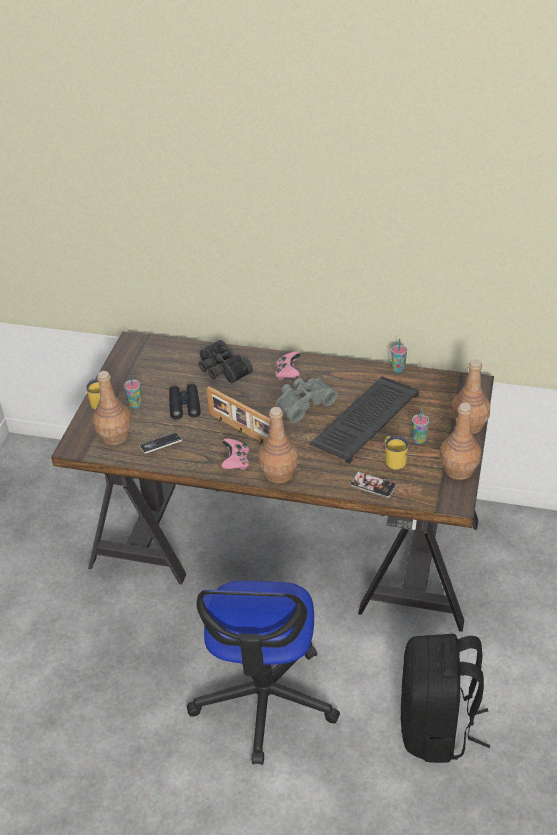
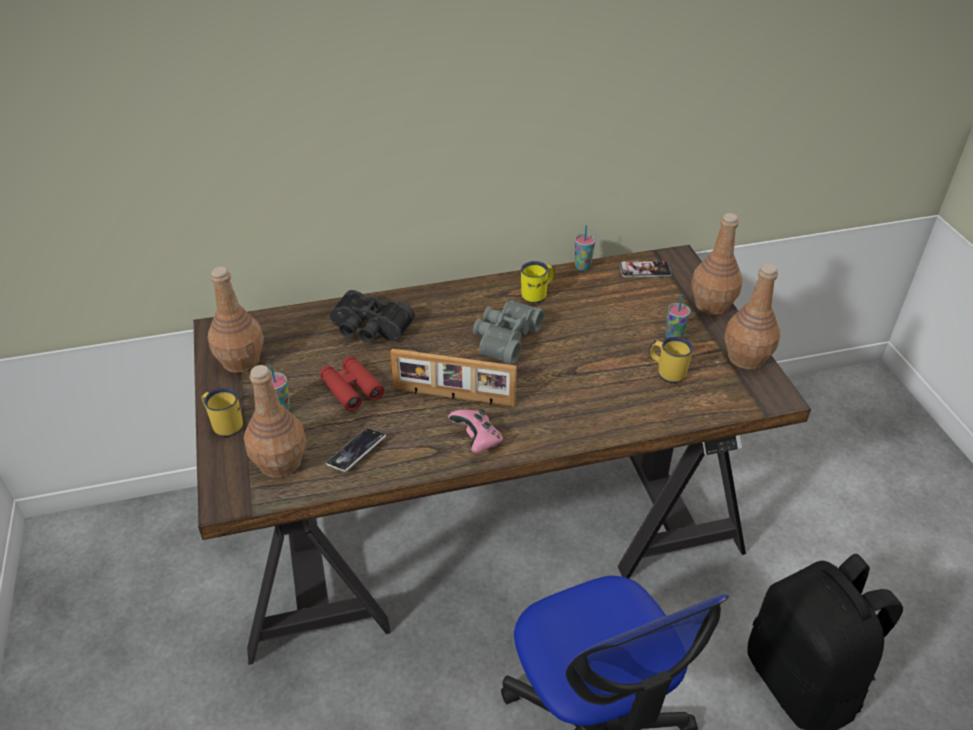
camera: 30 degrees left, 0 degrees up
black binoculars [169,384,201,419] -> red binoculars [320,356,384,411]
brown bottle [259,407,299,483] -> brown bottle moved to [208,267,264,373]
pink game controller [275,352,301,380] -> none
keyboard [310,377,419,464] -> none
phone [350,471,396,498] -> phone moved to [620,259,672,277]
none -> yellow mug [521,261,555,303]

